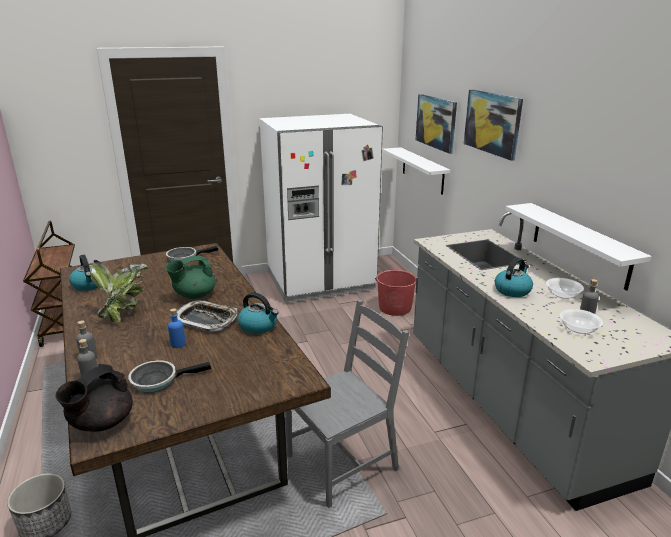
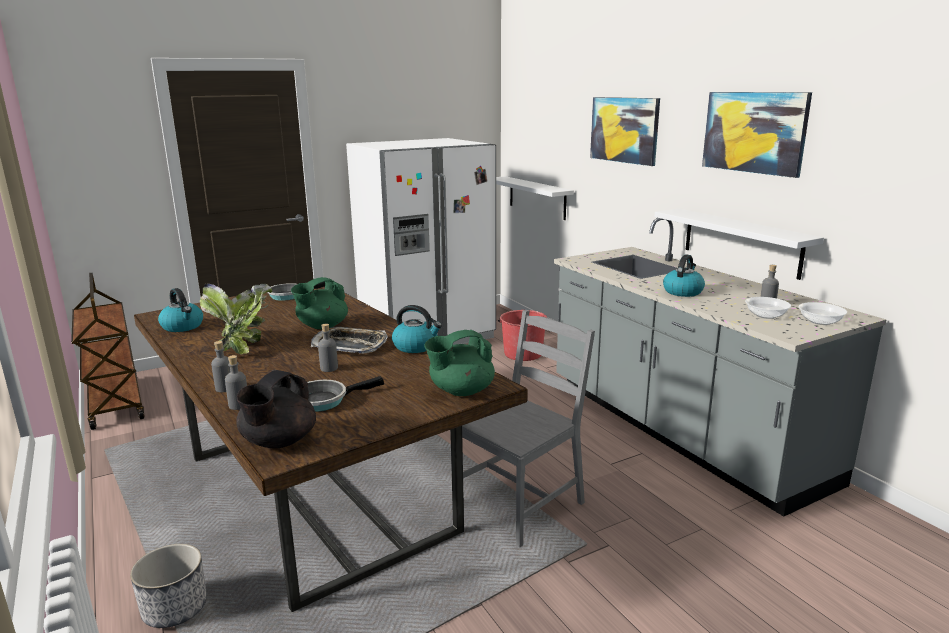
camera: 10 degrees left, 5 degrees down
blue bottle [168,308,186,348] -> grey bottle [318,324,338,372]
picture [416,94,457,154] -> picture moved to [702,92,812,178]
bowl [546,278,584,299] -> bowl moved to [799,302,847,325]
none -> green teapot [425,330,495,396]

